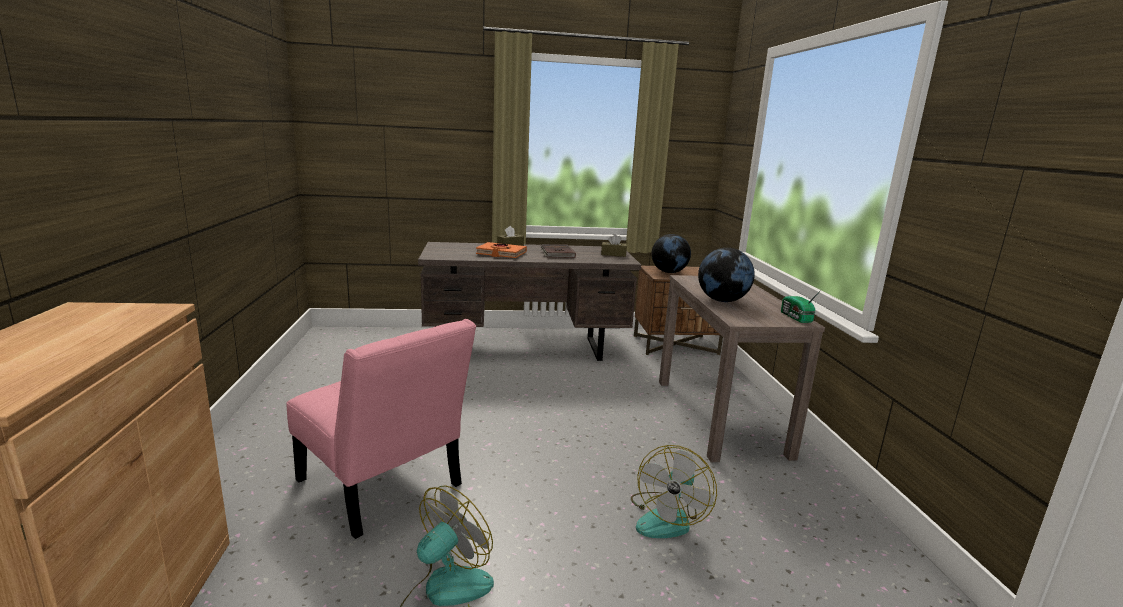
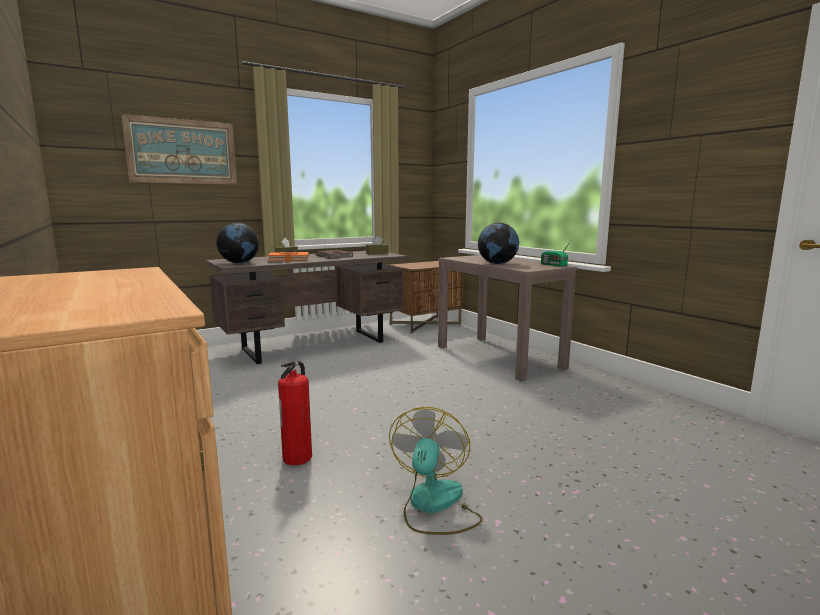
camera: 25 degrees left, 5 degrees down
pink chair [286,319,476,539] -> fire extinguisher [278,361,312,465]
fan [631,445,717,538] -> none
globe [652,234,691,273] -> globe moved to [216,223,259,263]
none -> picture [121,114,237,184]

